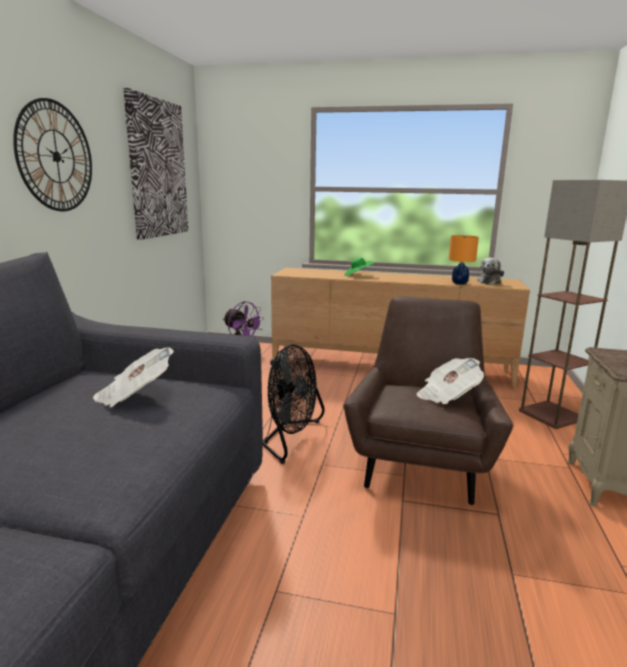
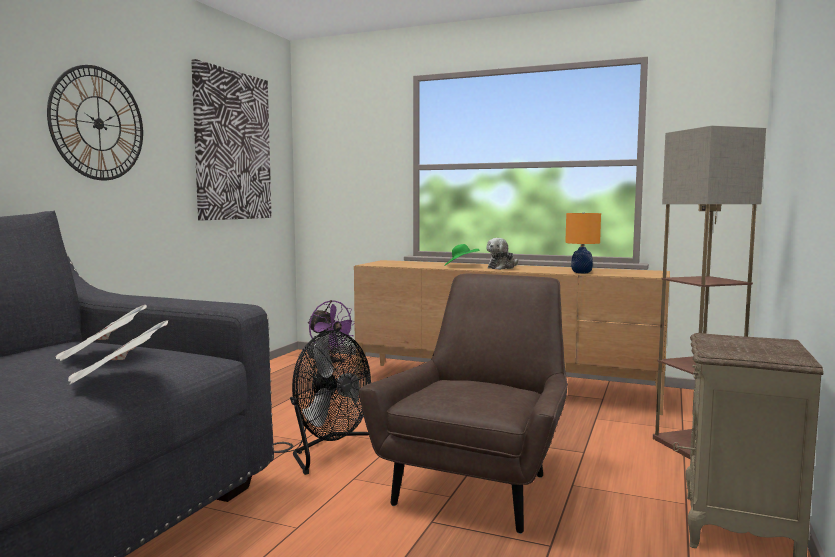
camera: 10 degrees right, 10 degrees down
newspaper [416,358,484,404] -> newspaper moved to [68,320,168,384]
plush toy [477,258,504,285] -> plush toy moved to [486,238,518,270]

